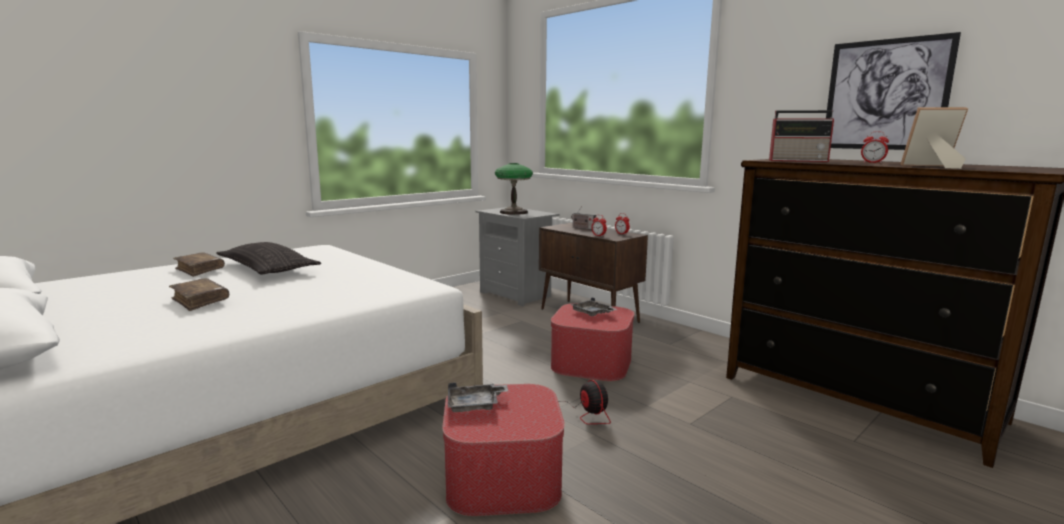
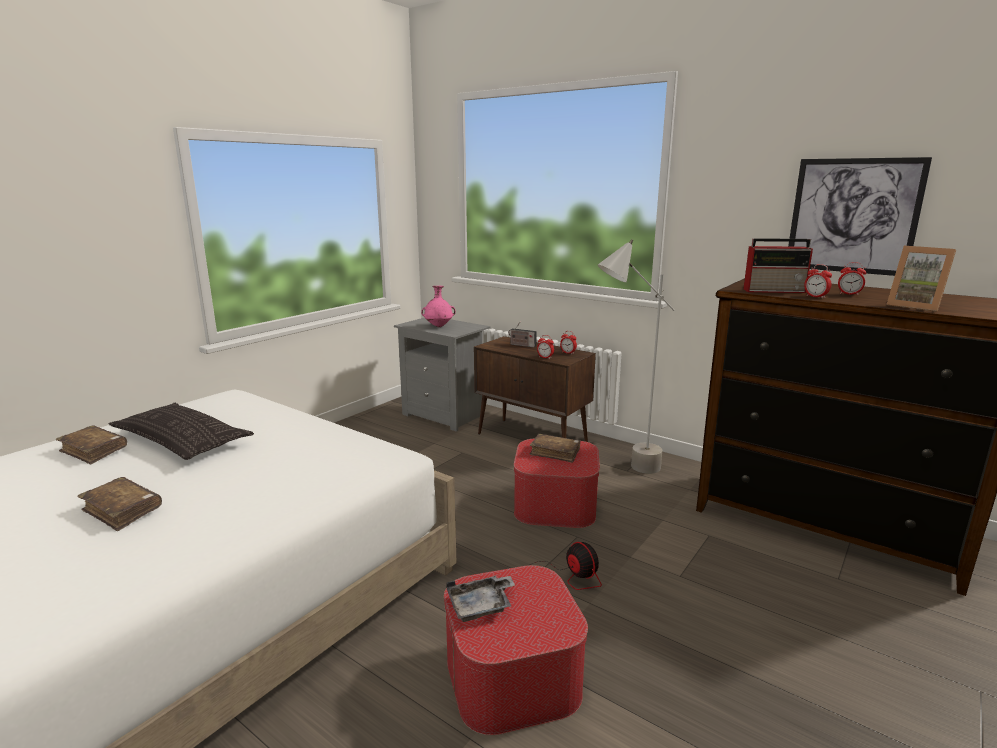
camera: 10 degrees left, 5 degrees up
table lamp [495,163,533,215] -> pink vase [421,286,456,327]
grey tray [571,297,617,316] -> brown book [530,434,580,463]
picture frame [901,107,968,169] -> picture frame turned 135 degrees counterclockwise [887,246,956,312]
none -> grey floor lamp [597,240,675,474]
none -> alarm clock [804,264,832,298]

